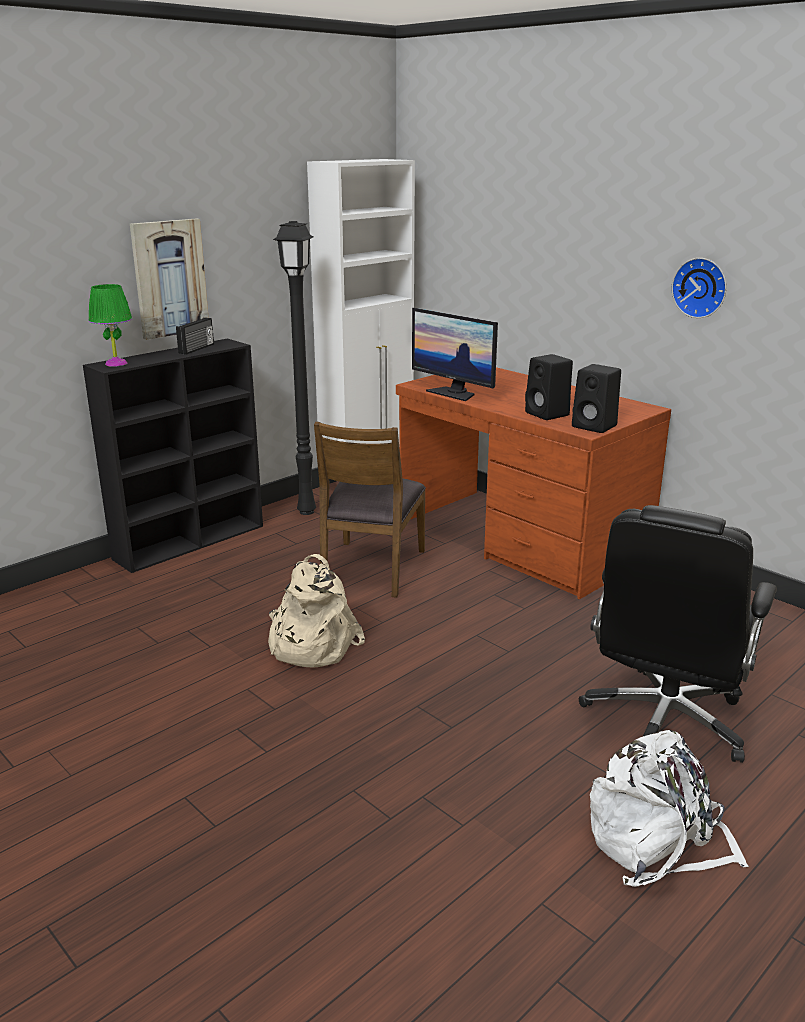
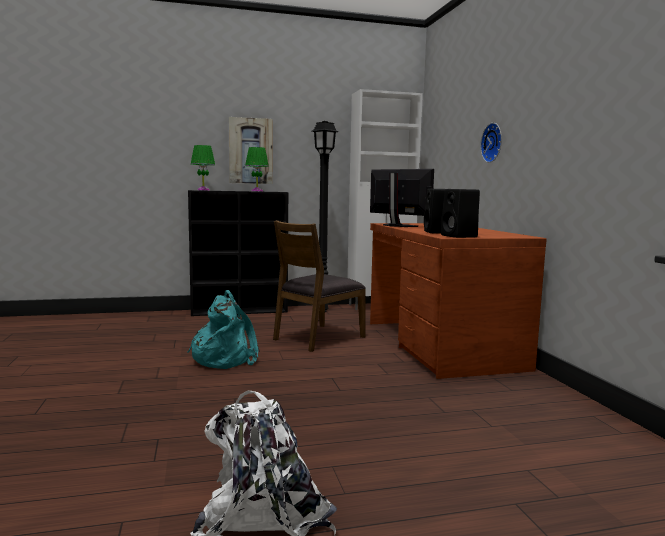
camera: 30 degrees right, 15 degrees down
radio [176,318,214,355] -> green table lamp [245,147,269,191]
beige backpack [268,554,365,668] -> turquoise backpack [187,290,259,369]
monitor [412,308,498,401] -> monitor turned 150 degrees clockwise [370,169,434,227]
black office chair [579,505,777,763] -> none
wall clock [672,258,727,318] -> wall clock moved to [480,123,502,163]

